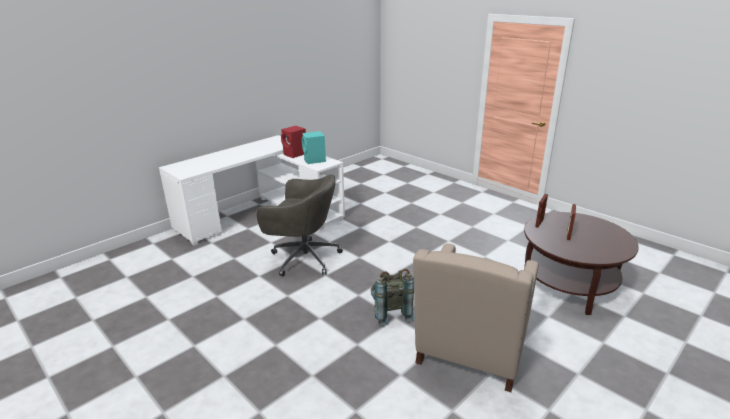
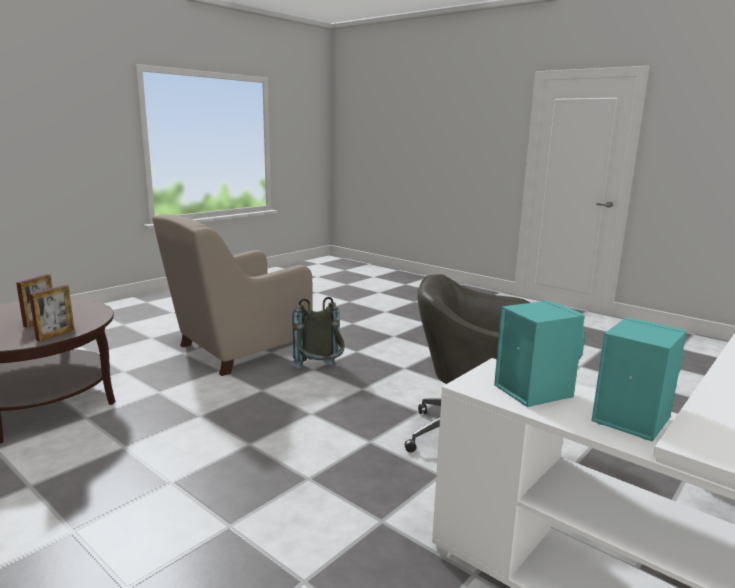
camera: 175 degrees right, 10 degrees down
red speaker [281,126,306,158] -> turquoise speaker [592,318,687,442]
beige armchair [413,243,539,392] -> beige armchair turned 150 degrees counterclockwise [152,214,313,376]

